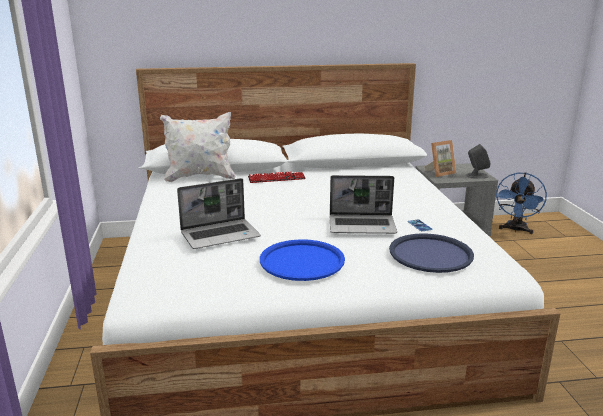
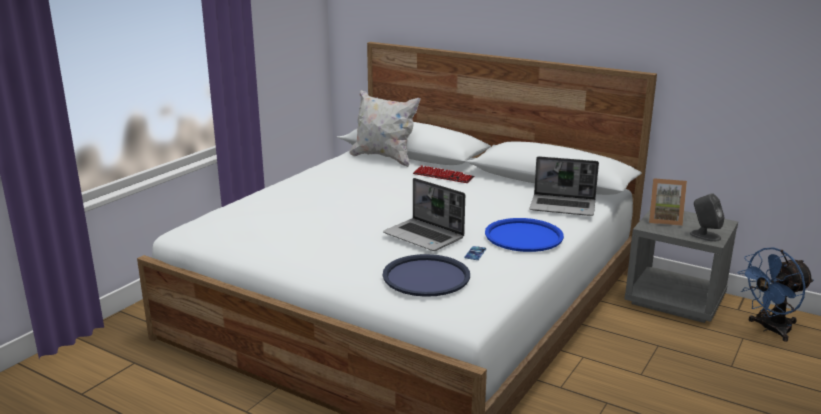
camera: 40 degrees right, 0 degrees up
laptop [177,178,260,249] -> laptop moved to [529,156,599,216]
blue tray [260,239,345,281] -> blue tray moved to [485,218,564,252]

